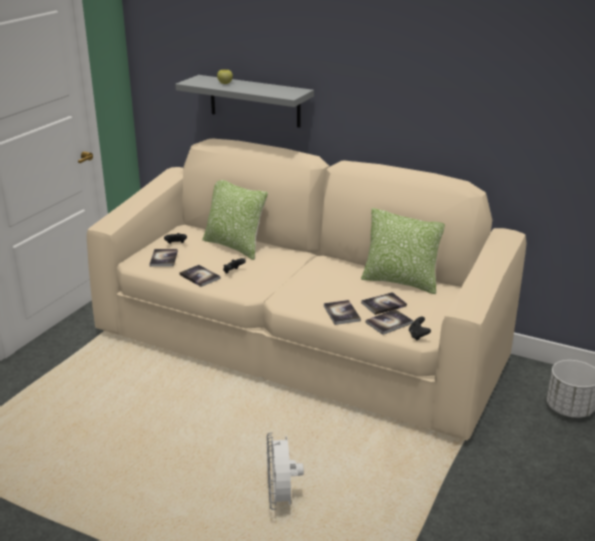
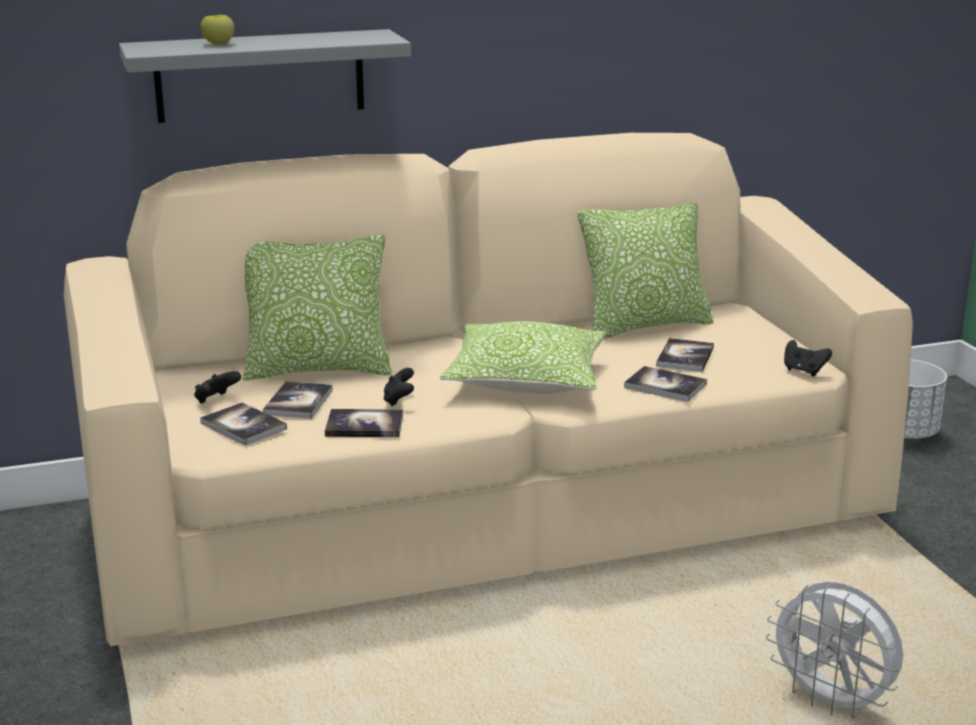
camera: 45 degrees left, 5 degrees down
book [366,309,413,335] -> book moved to [263,381,333,419]
none -> pillow [440,321,606,394]

